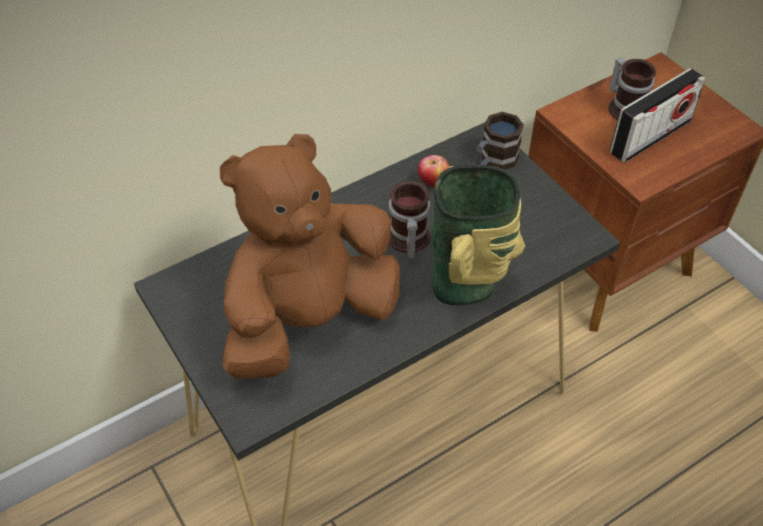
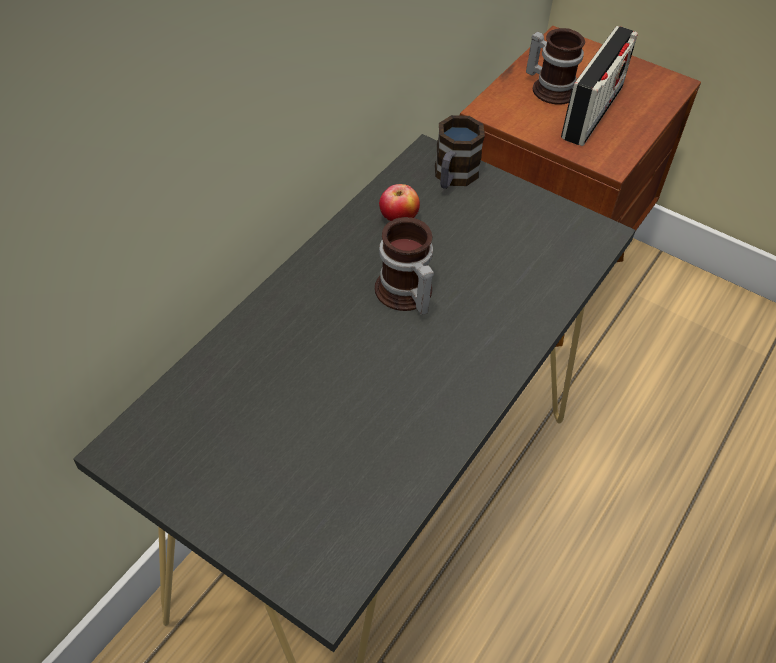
camera: 25 degrees left, 0 degrees up
brown plush toy [220,134,400,379] -> none
vase [431,165,525,305] -> none

